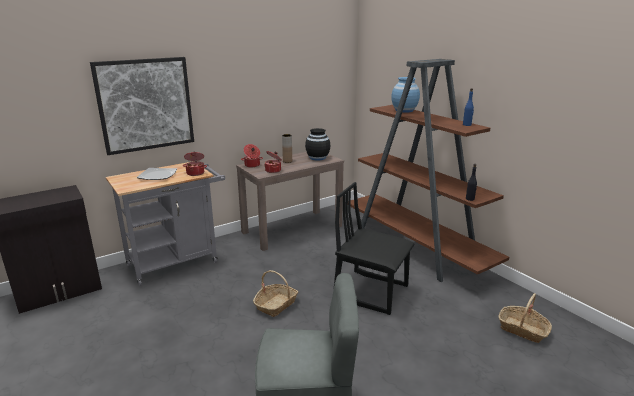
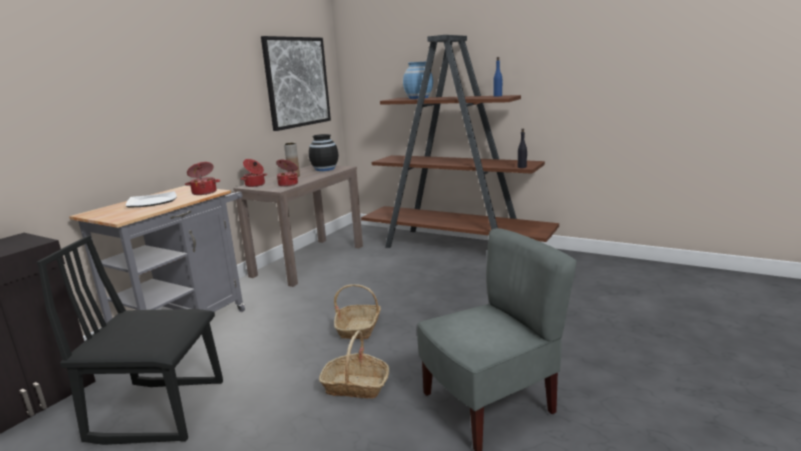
camera: 25 degrees left, 5 degrees down
picture [90,57,194,155] -> picture moved to [261,36,331,131]
black chair [334,182,415,315] -> black chair moved to [37,235,223,445]
basket [498,293,552,343] -> basket moved to [319,330,389,399]

